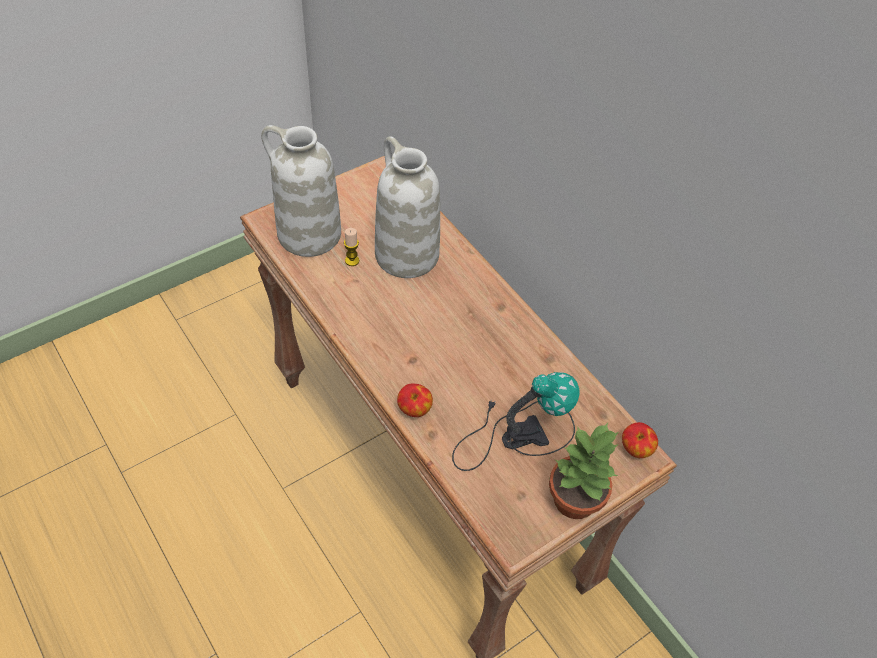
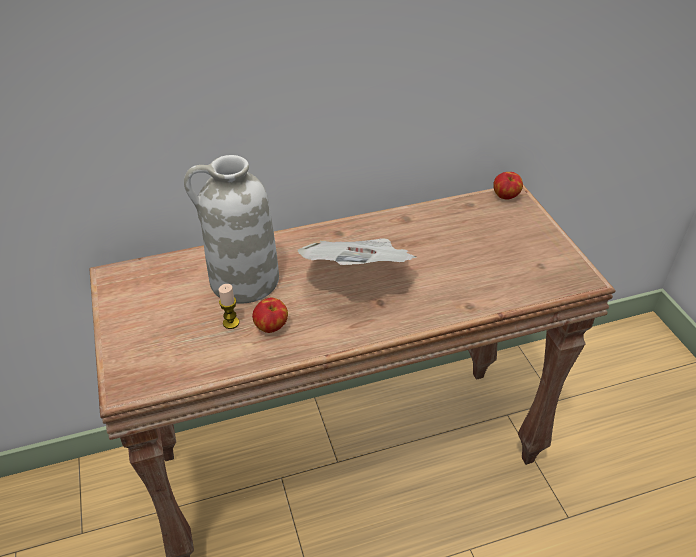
camera: 70 degrees left, 10 degrees down
white vase [261,125,341,257] -> none
apple [397,384,433,417] -> apple moved to [252,298,288,333]
table lamp [452,372,579,471] -> none
potted plant [549,423,619,519] -> none
none -> newspaper [298,238,416,265]

